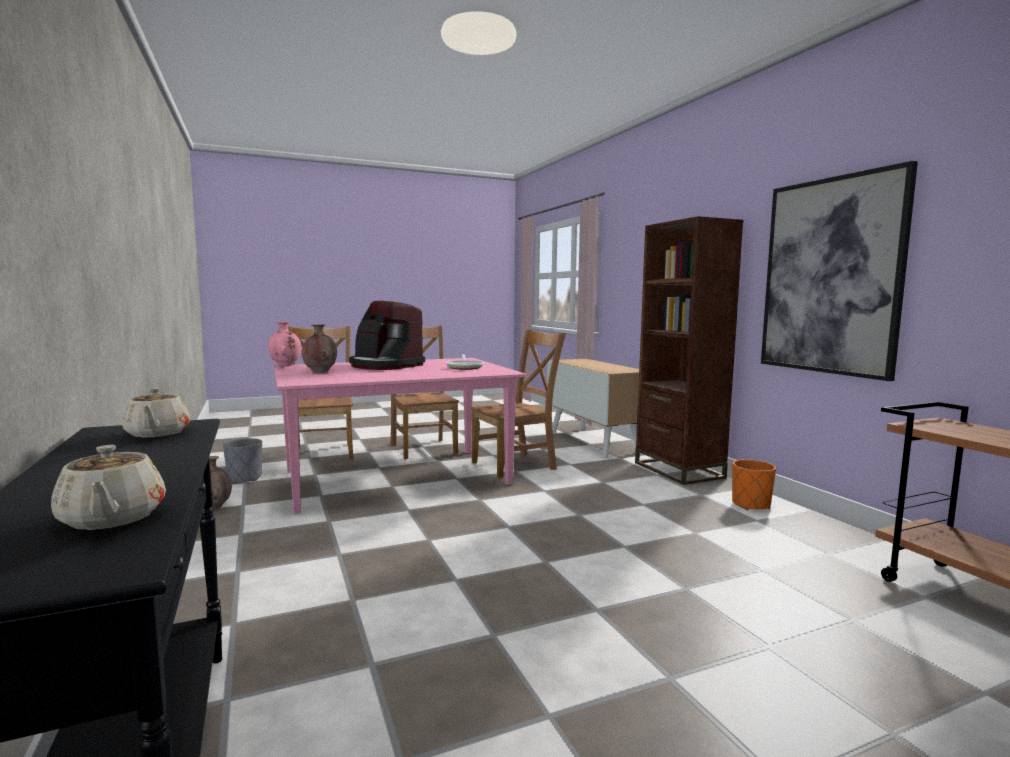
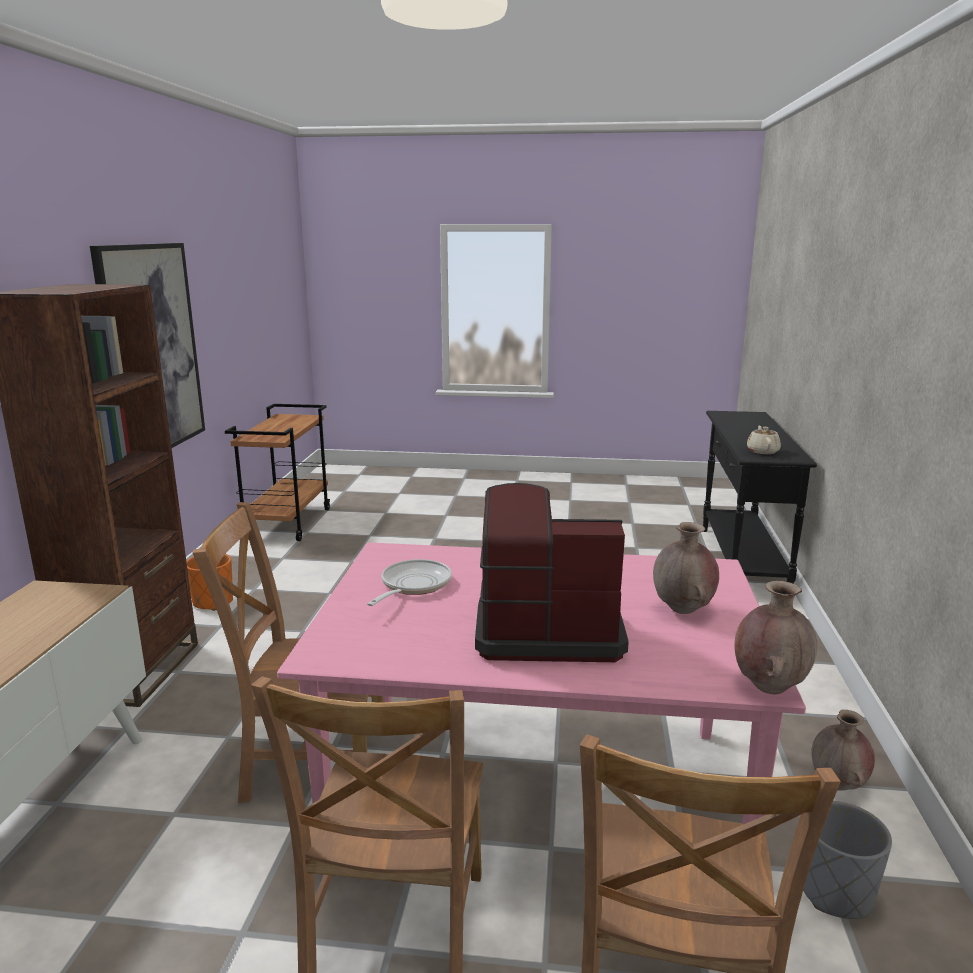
camera: 150 degrees left, 10 degrees up
beige teapot [51,445,166,530] -> none
pink vase [268,322,301,366] -> brown vase [734,581,818,694]
coffee machine [349,301,425,370] -> coffee machine turned 60 degrees counterclockwise [475,483,629,662]

